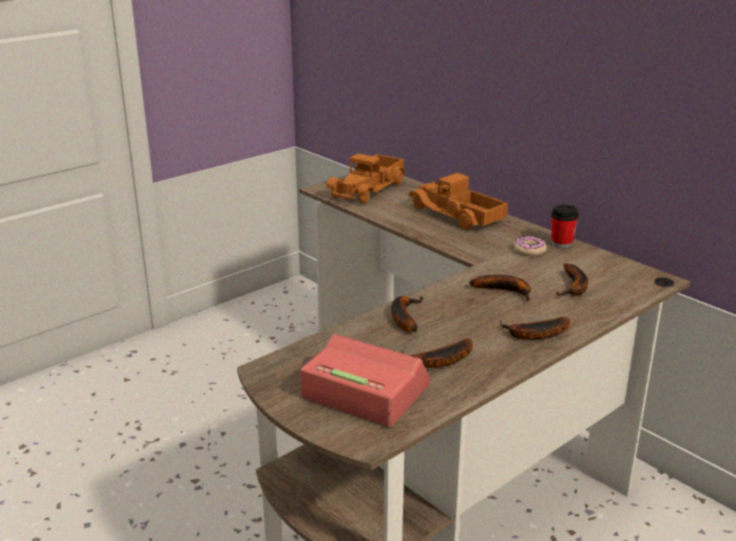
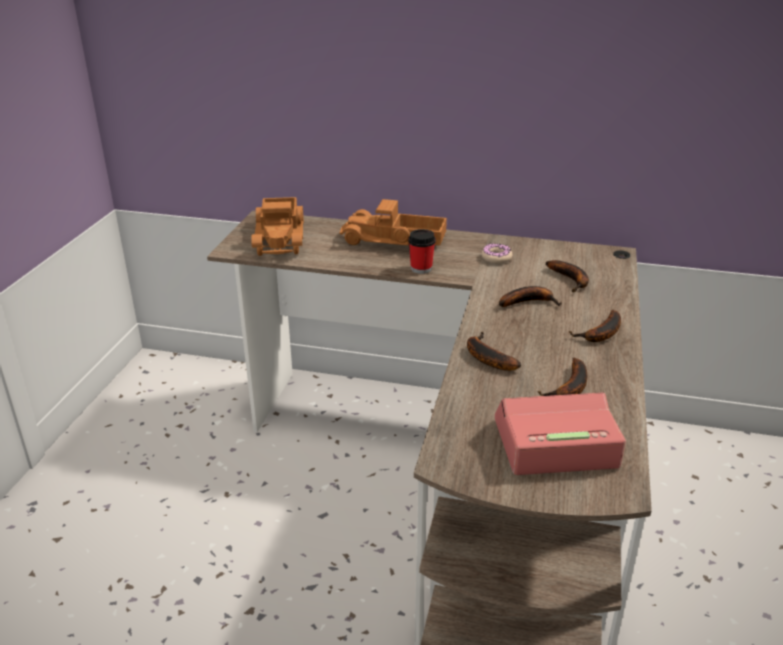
camera: 35 degrees left, 5 degrees up
cup [551,204,579,248] -> cup moved to [408,229,436,274]

